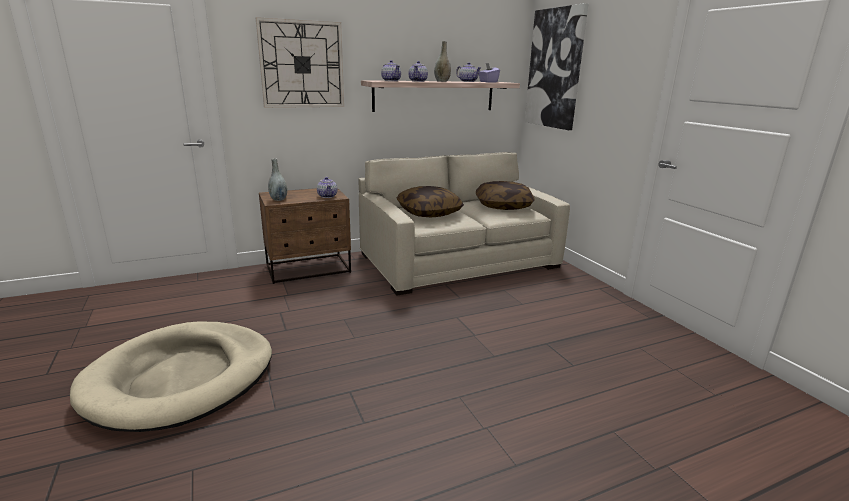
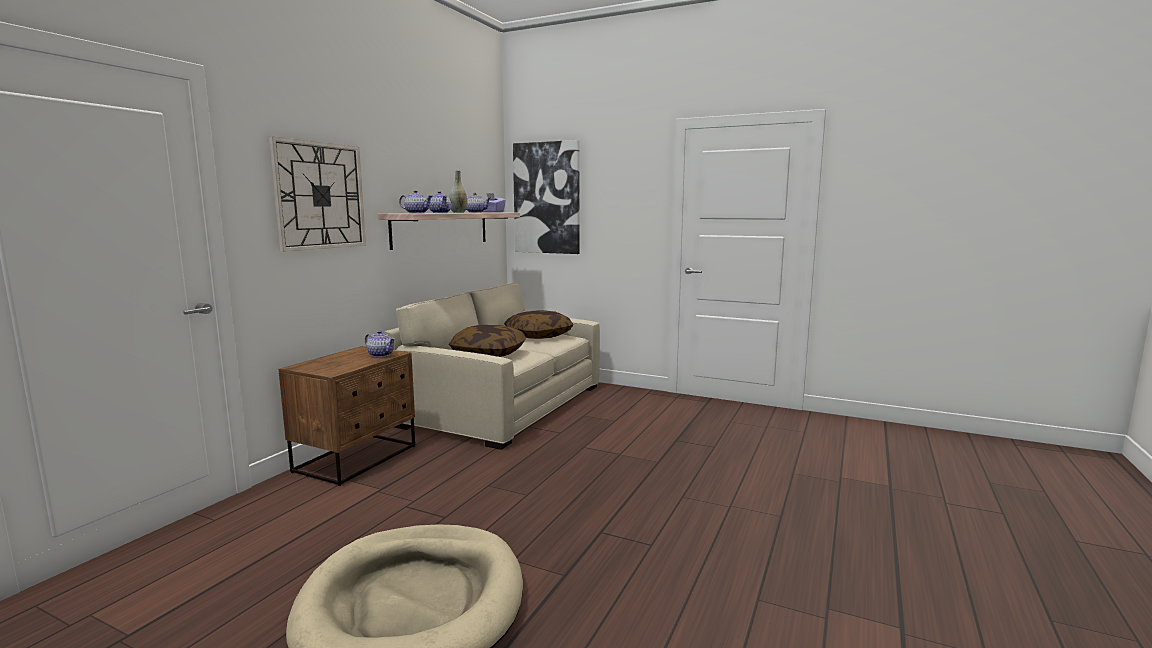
camera: 40 degrees left, 10 degrees down
grey vase [268,158,287,201] -> none

